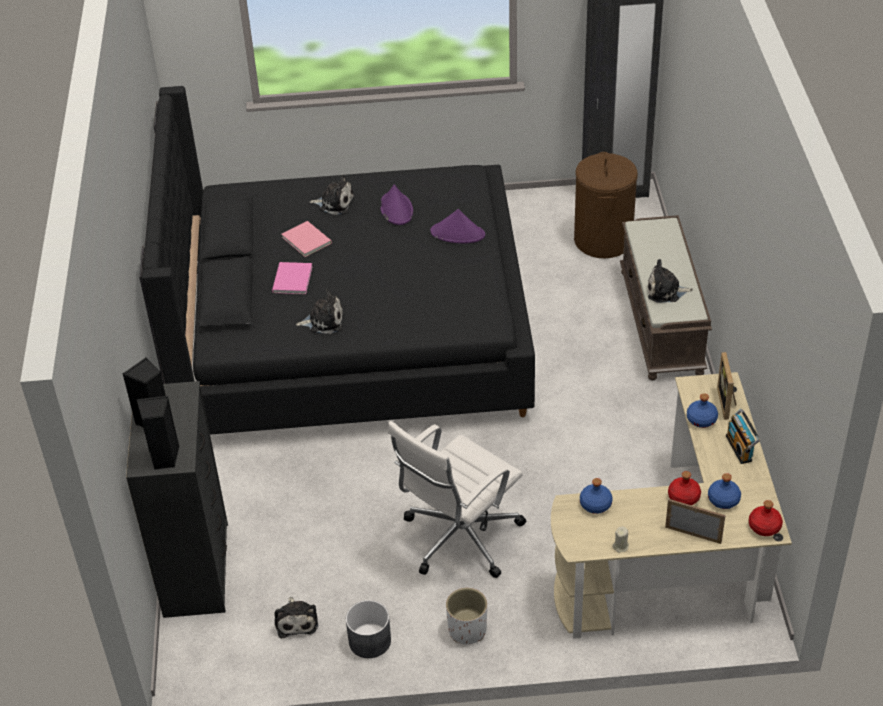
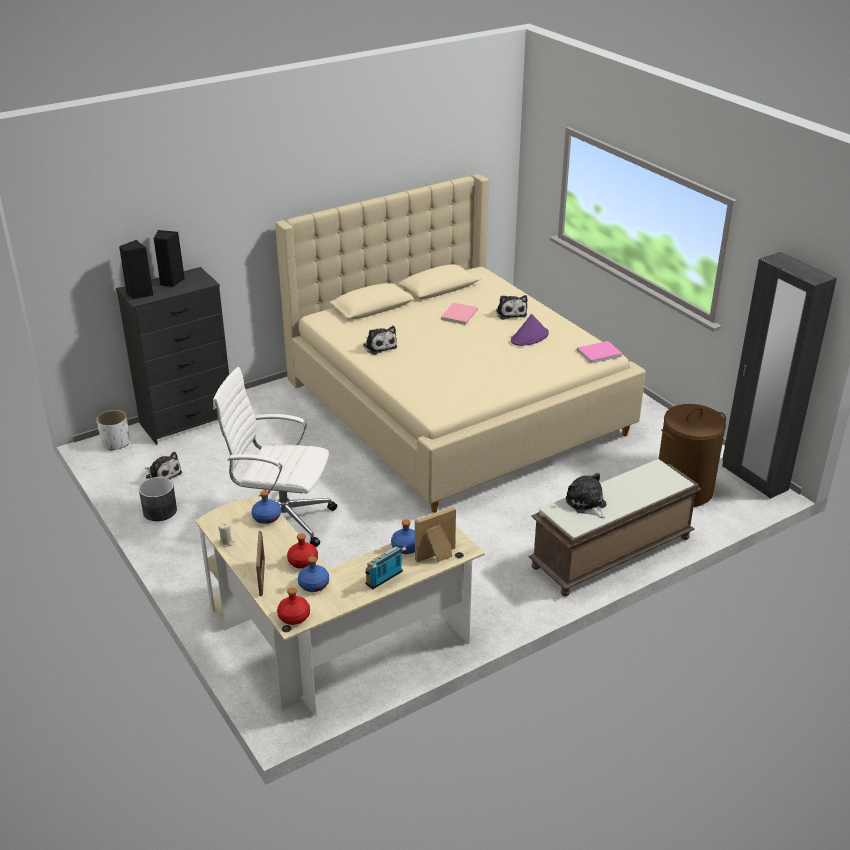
camera: 60 degrees right, 10 degrees down
black bed [139,86,535,435] -> beige bed [275,174,646,513]
pink book [272,262,313,294] -> pink book moved to [577,341,622,364]
plush toy [274,597,318,638] -> plush toy turned 105 degrees counterclockwise [145,452,182,479]
purple hat [430,209,485,243] -> none
white planter [446,588,487,644] -> white planter moved to [96,410,130,451]

